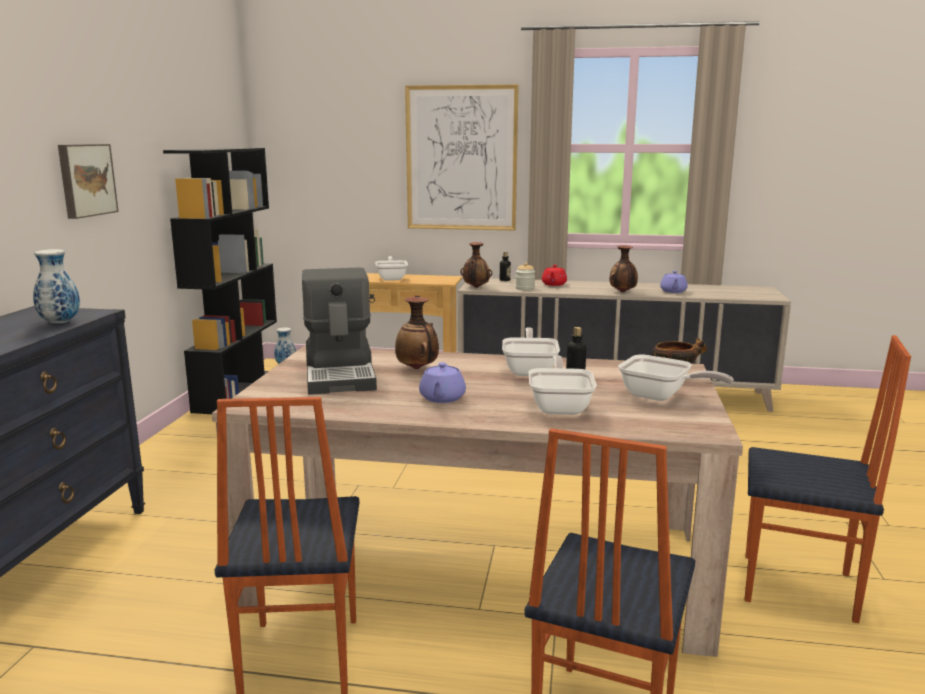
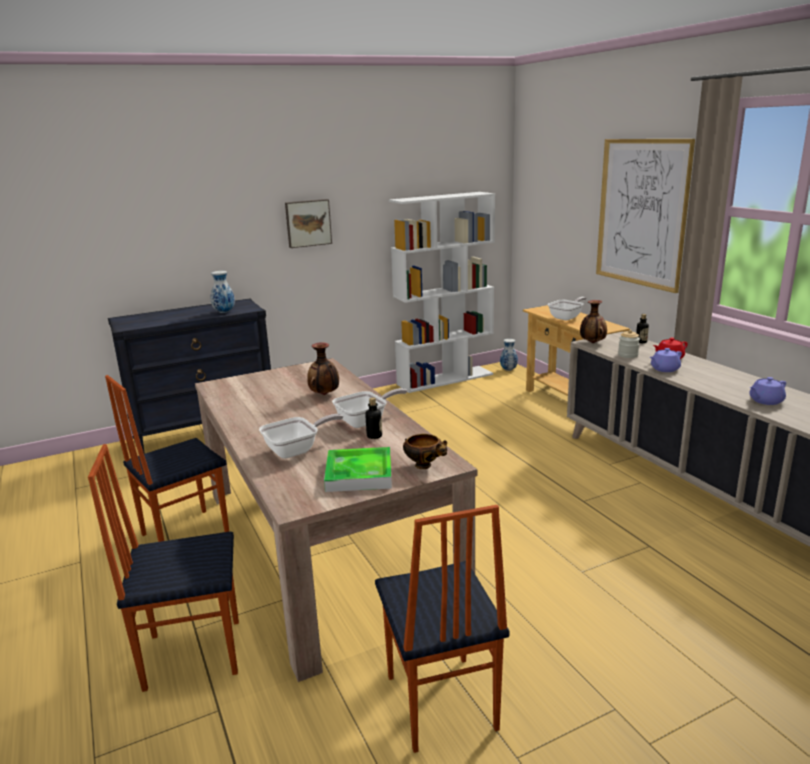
camera: 55 degrees right, 5 degrees up
black bookcase [163,148,277,414] -> white bookcase [389,192,495,393]
coffee machine [302,267,377,395] -> none
purple teapot [419,362,466,403] -> purple teapot moved to [650,348,682,372]
vase [609,245,638,292] -> none
frying pan [618,355,734,401] -> tray [324,447,392,492]

